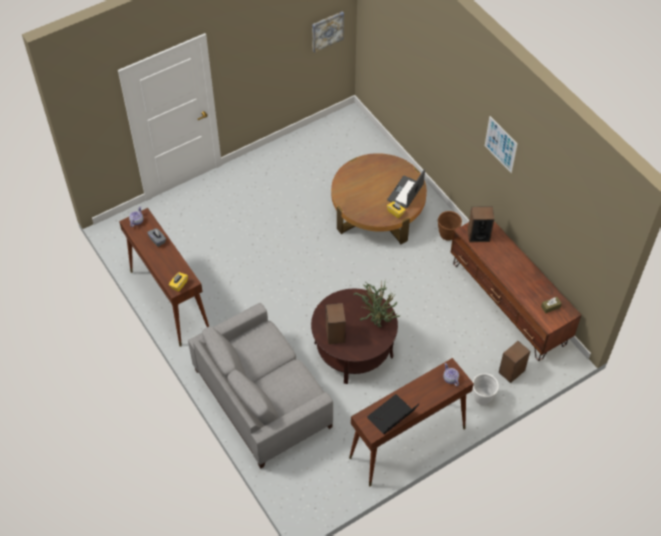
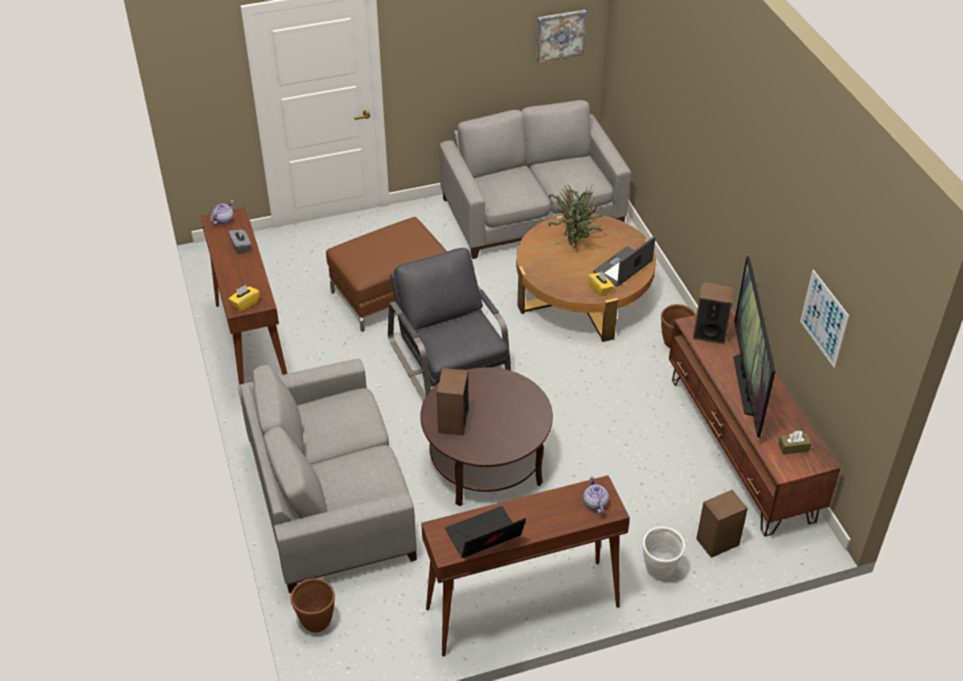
camera: 15 degrees right, 10 degrees down
potted plant [354,282,400,327] -> potted plant moved to [548,183,602,248]
picture [485,116,518,173] -> picture moved to [800,269,849,368]
none -> brown planter [290,578,335,633]
none -> brown ottoman [326,217,447,332]
none -> grey armchair [388,248,511,402]
none -> grey sofa [440,100,631,259]
none -> television [733,256,776,437]

